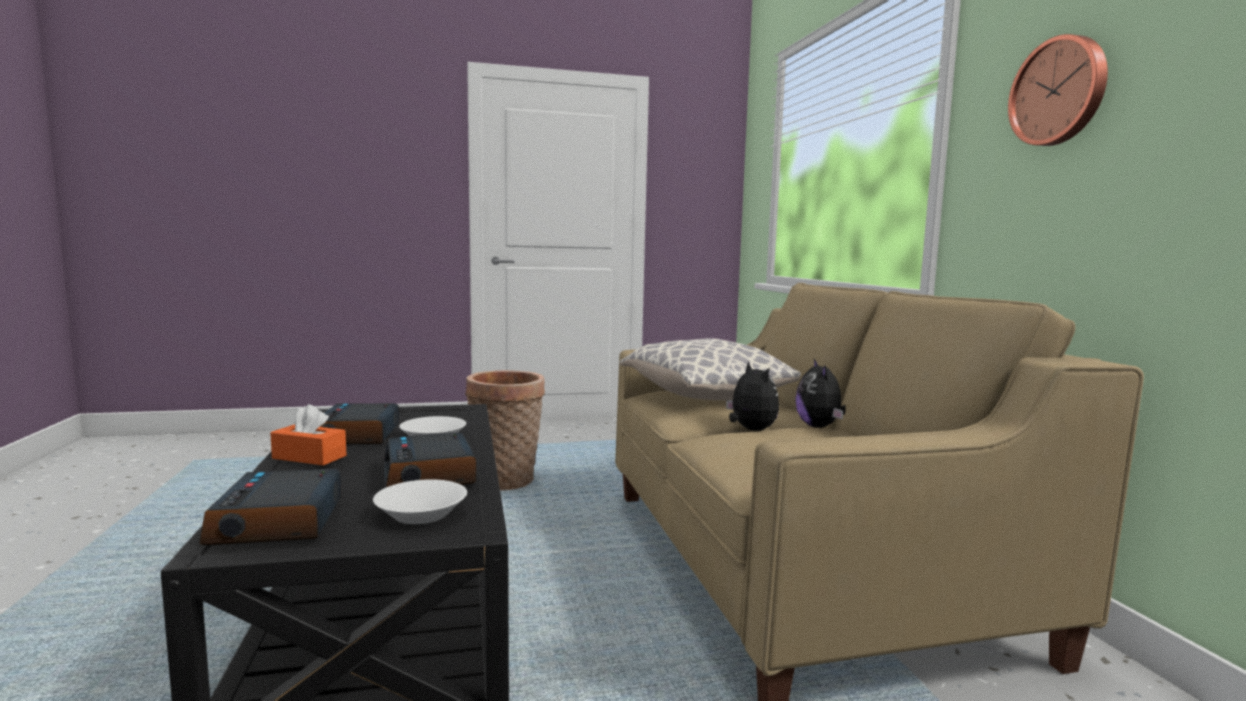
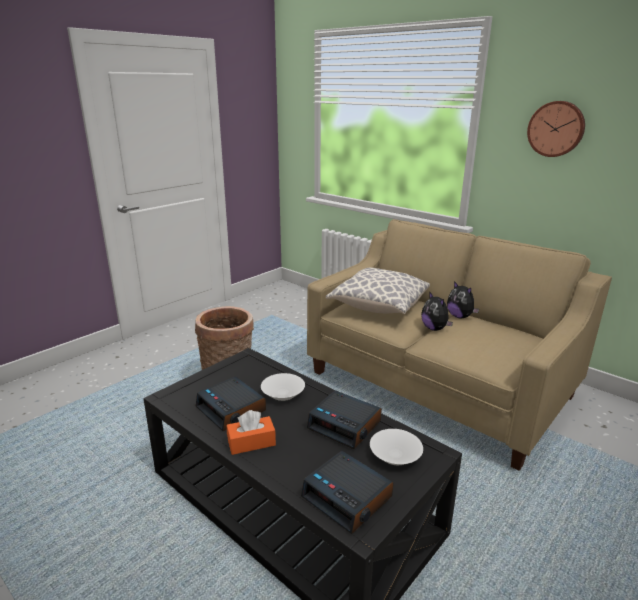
camera: 35 degrees left, 15 degrees up
plush toy [726,361,779,431] -> plush toy turned 150 degrees counterclockwise [421,291,453,331]

